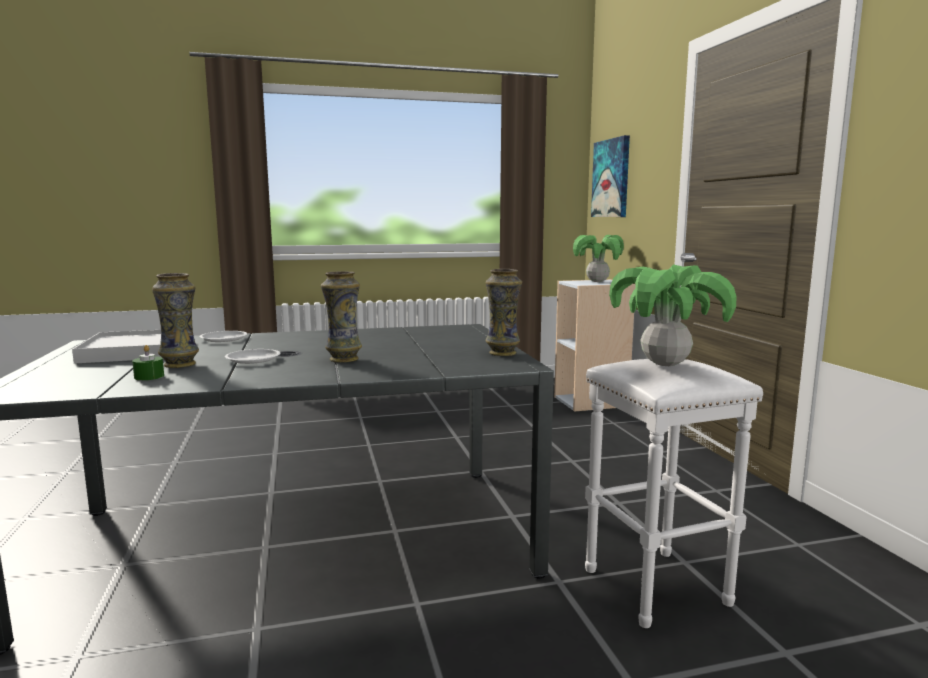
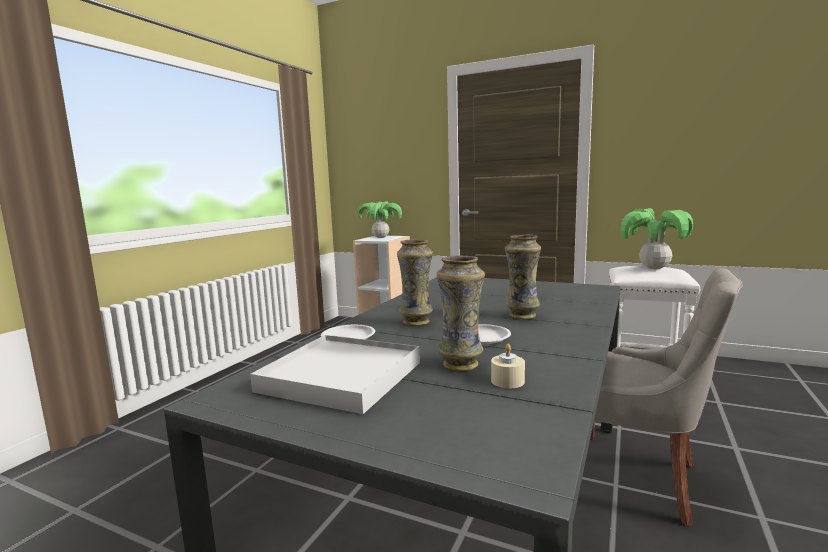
camera: 50 degrees left, 0 degrees up
green candle [132,345,164,380] -> beige candle [491,344,525,388]
vase [486,269,522,356] -> vase moved to [397,239,433,326]
picture [591,135,630,217] -> none
none -> grey chair [590,268,743,526]

